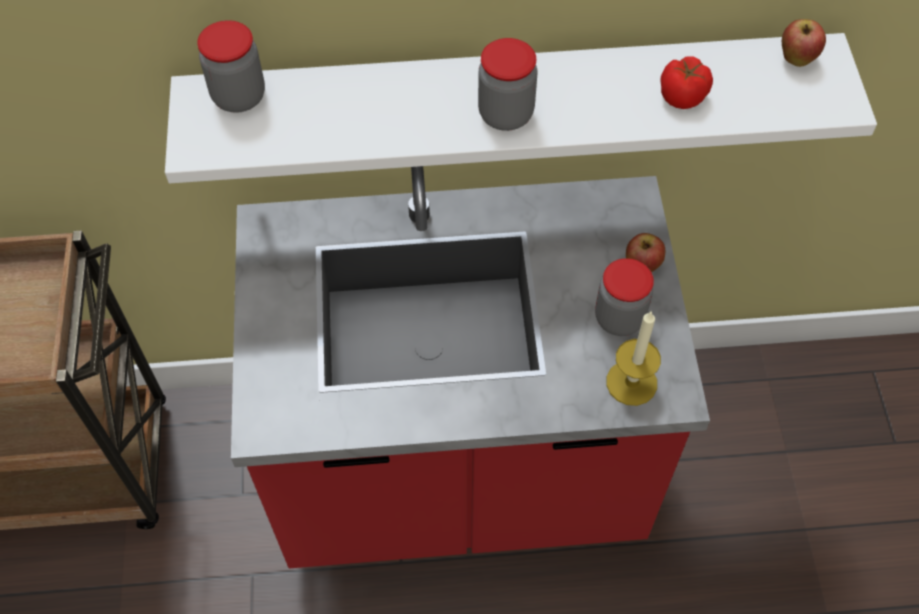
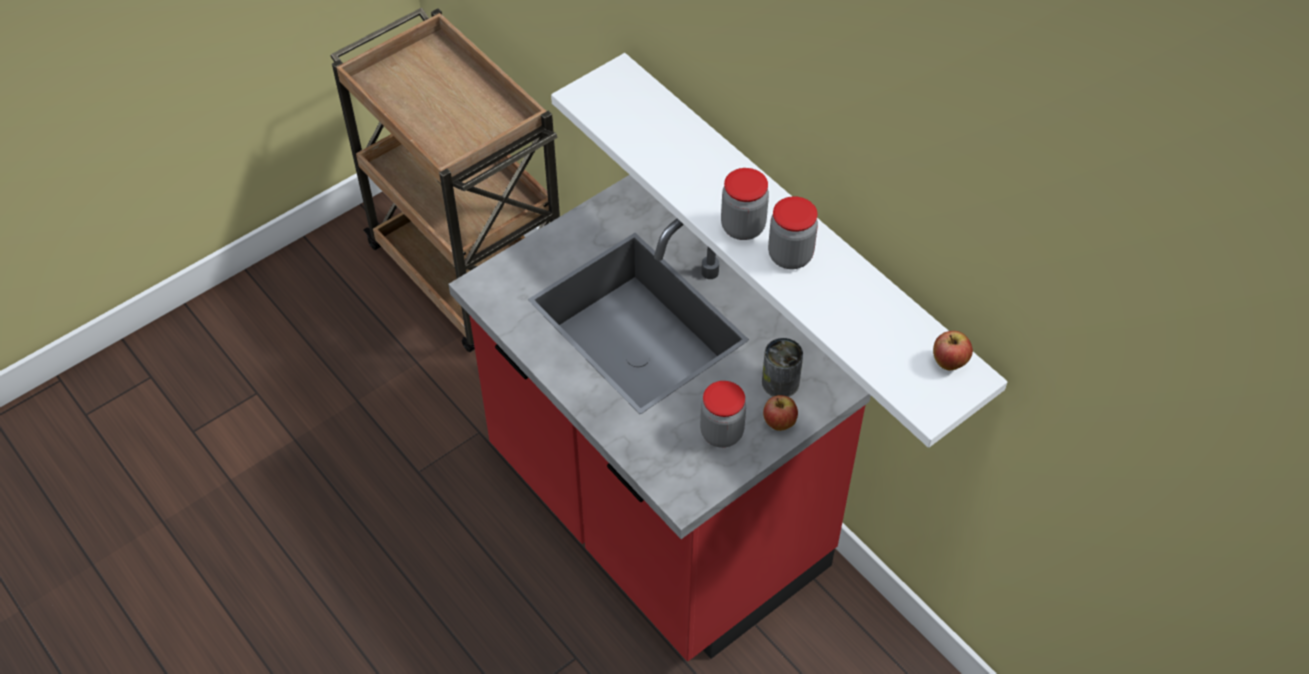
camera: 55 degrees right, 5 degrees down
jar [197,20,265,113] -> jar moved to [768,196,818,269]
candle [606,312,661,406] -> none
tomato [660,57,713,109] -> none
none -> can [762,338,803,397]

